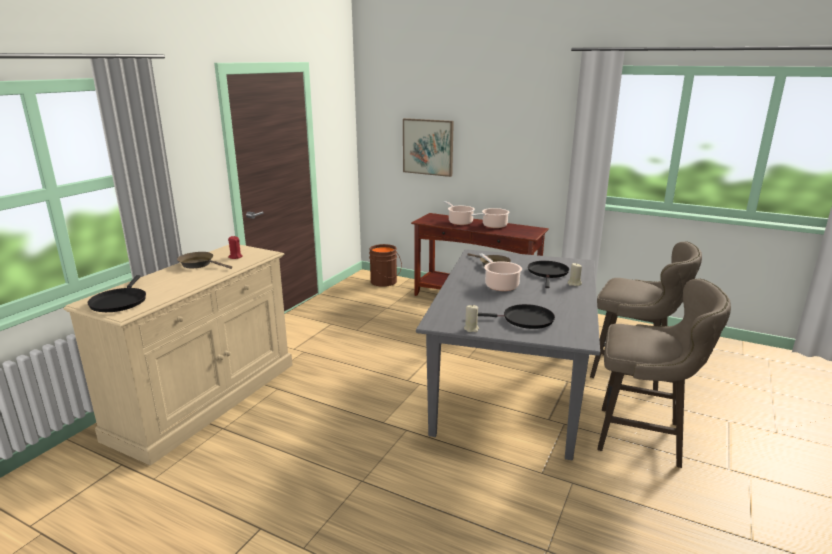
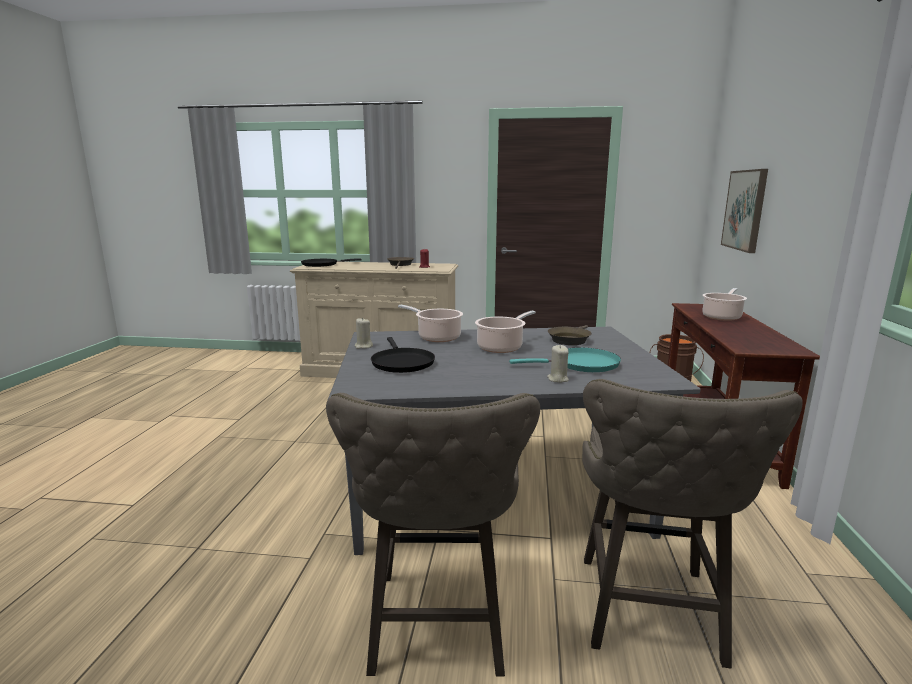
camera: 70 degrees right, 5 degrees down
cooking pot [471,208,510,228] -> cooking pot moved to [398,305,463,342]
black frying pan [528,261,569,288] -> turquoise frying pan [509,348,621,372]

